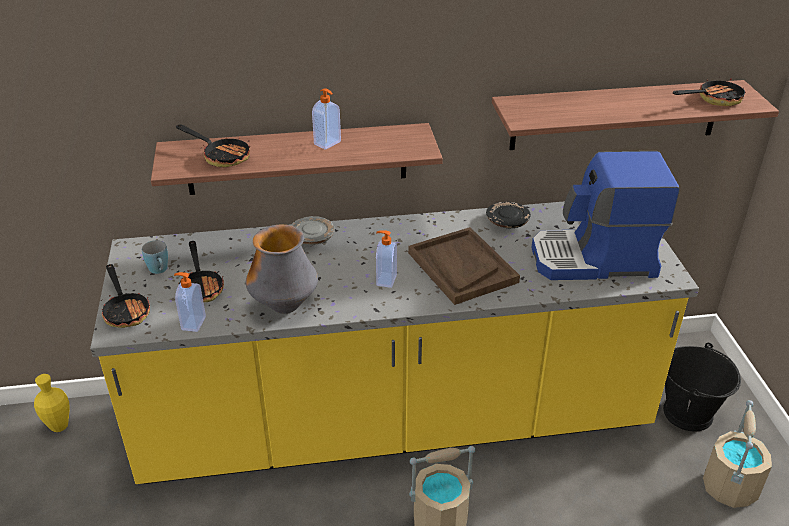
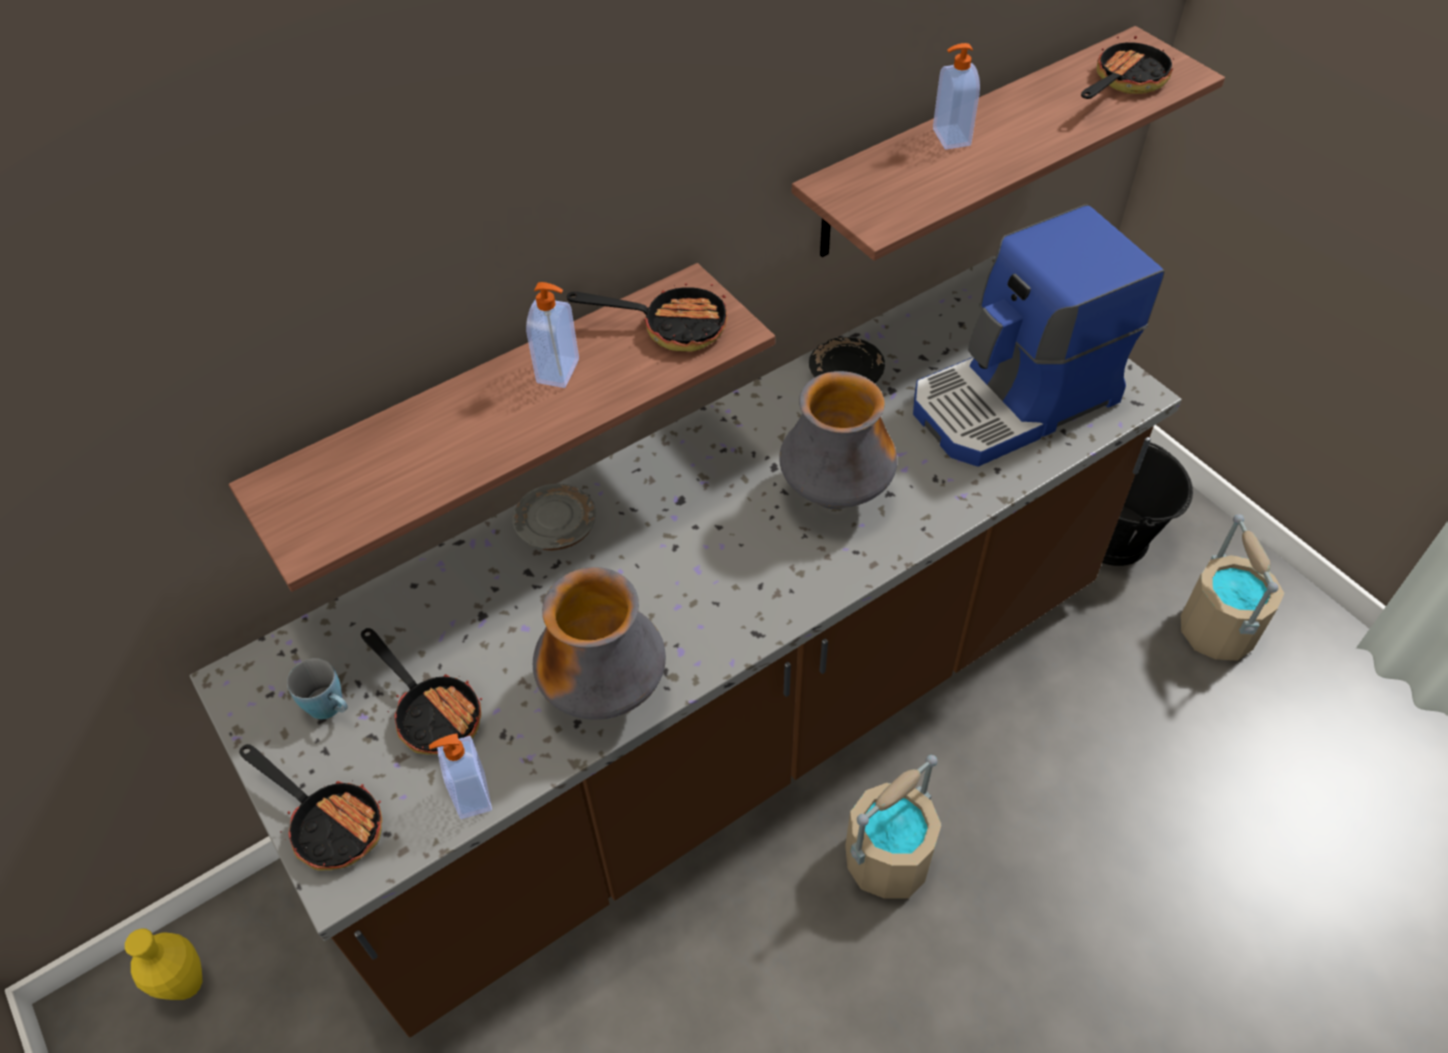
camera: 25 degrees left, 15 degrees up
yellow counter [90,201,699,484] -> brown counter [189,256,1182,1038]
frying pan [176,124,250,167] -> frying pan moved to [567,283,728,352]
soap dispenser [376,230,397,288] -> soap dispenser moved to [933,43,980,150]
brown tray [408,227,520,305] -> vase [779,371,897,509]

